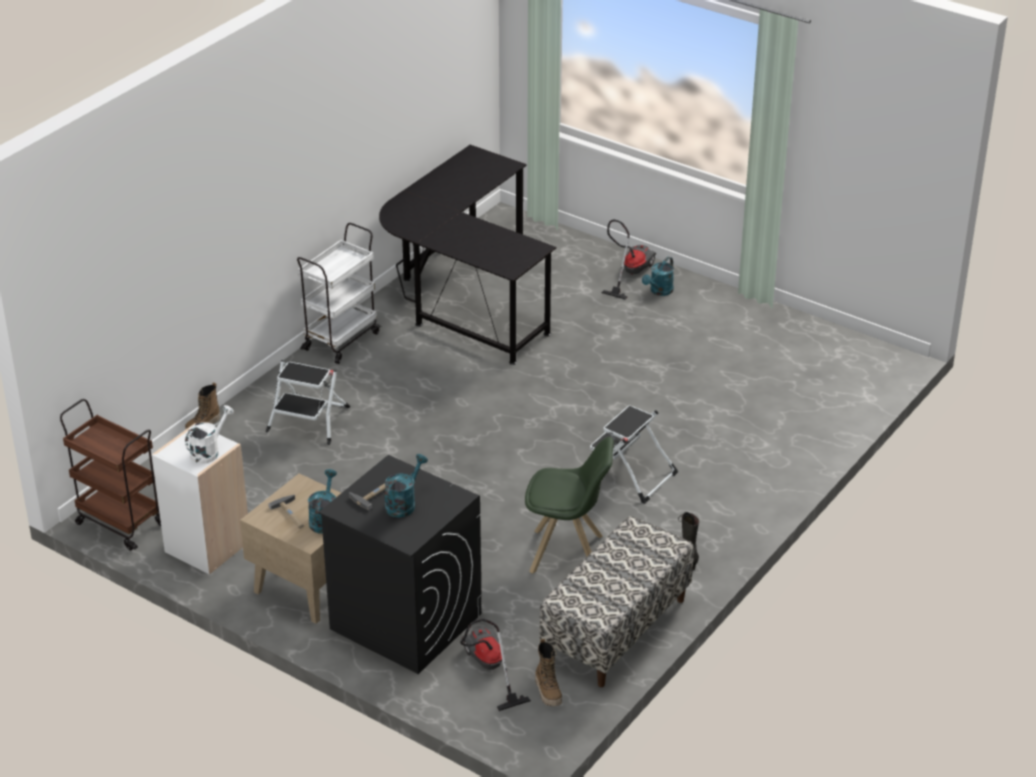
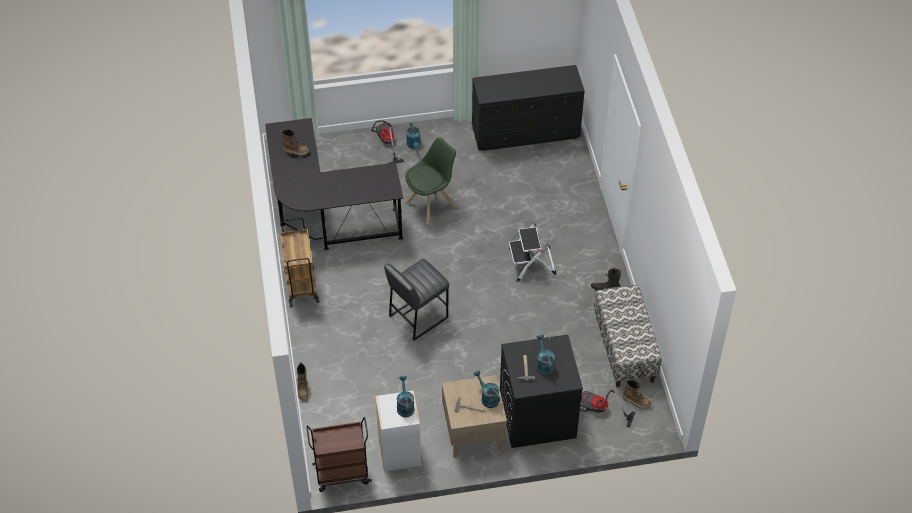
camera: 45 degrees left, 15 degrees up
white watering can [185,405,234,464] -> turquoise watering can [397,376,415,417]
step ladder [266,360,351,445] -> none
white cart [297,223,382,364] -> brown cart [280,218,319,308]
green chair [525,437,614,574] -> green chair moved to [405,137,456,224]
none -> boot [281,130,309,156]
none -> grey stool [384,259,449,341]
none -> black dresser [472,65,585,151]

